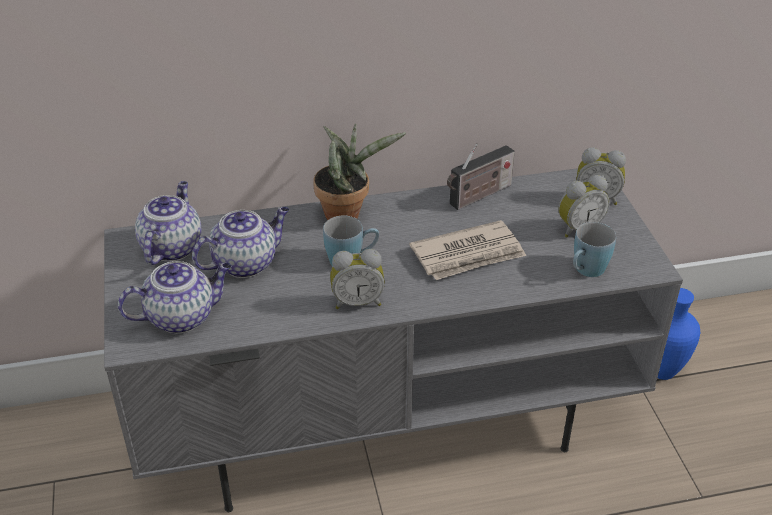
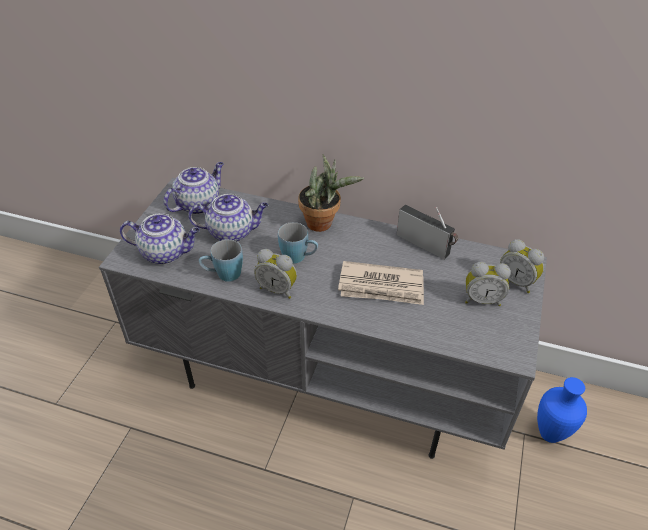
camera: 30 degrees right, 5 degrees up
radio [447,143,515,210] -> radio turned 135 degrees counterclockwise [396,205,458,260]
blue mug [573,222,616,277] -> blue mug moved to [199,239,243,282]

